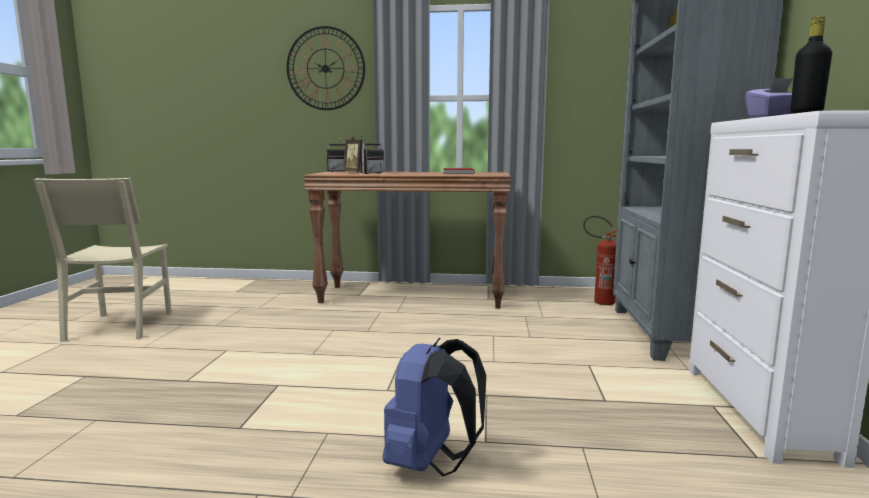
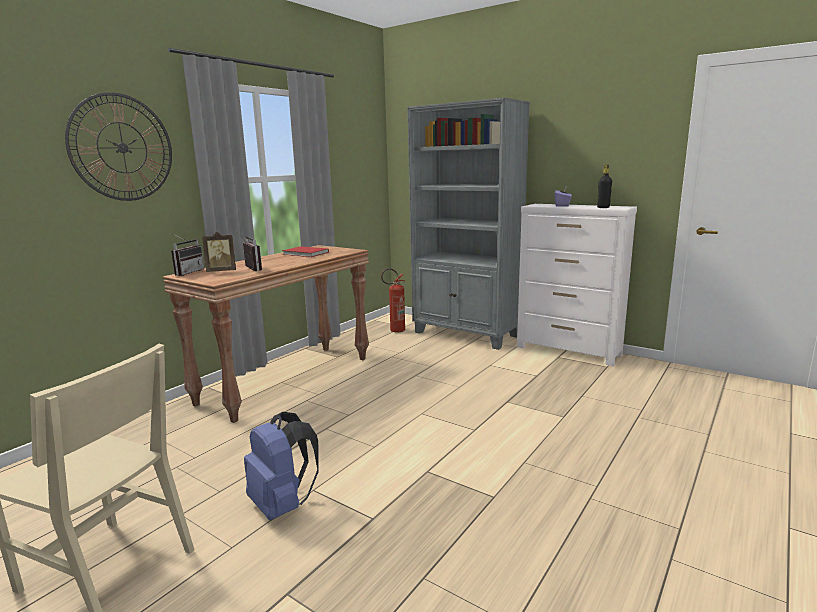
camera: 60 degrees left, 5 degrees up
blue backpack [383,338,486,476] -> blue backpack moved to [244,412,319,520]

